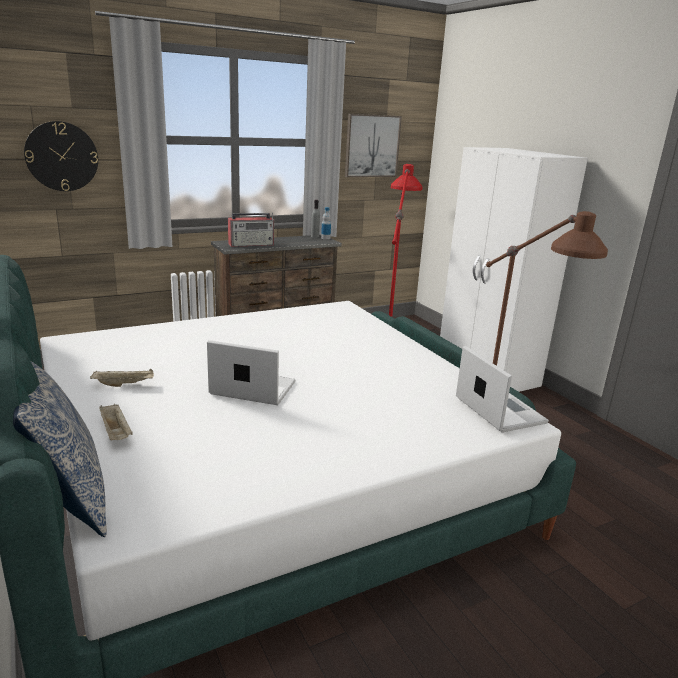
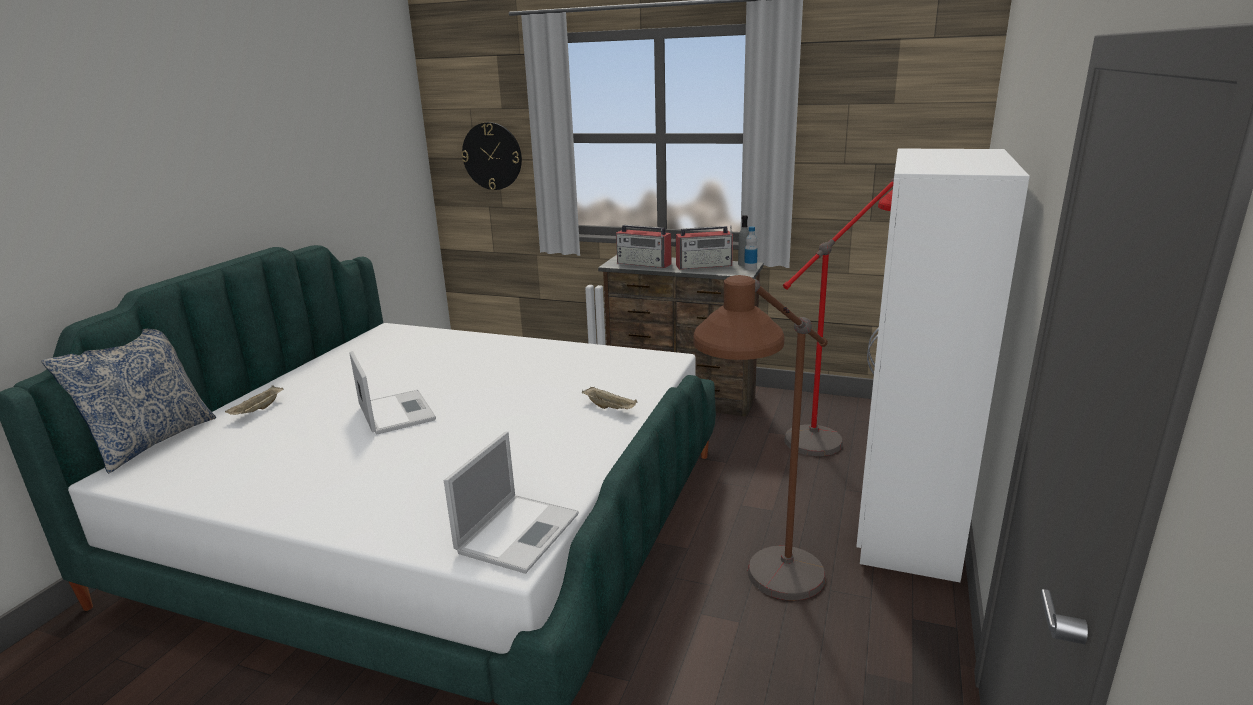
camera: 50 degrees right, 0 degrees up
beige tray [90,369,154,387] -> beige tray moved to [582,386,637,409]
picture [345,114,402,177] -> none
none -> radio [676,226,733,269]

